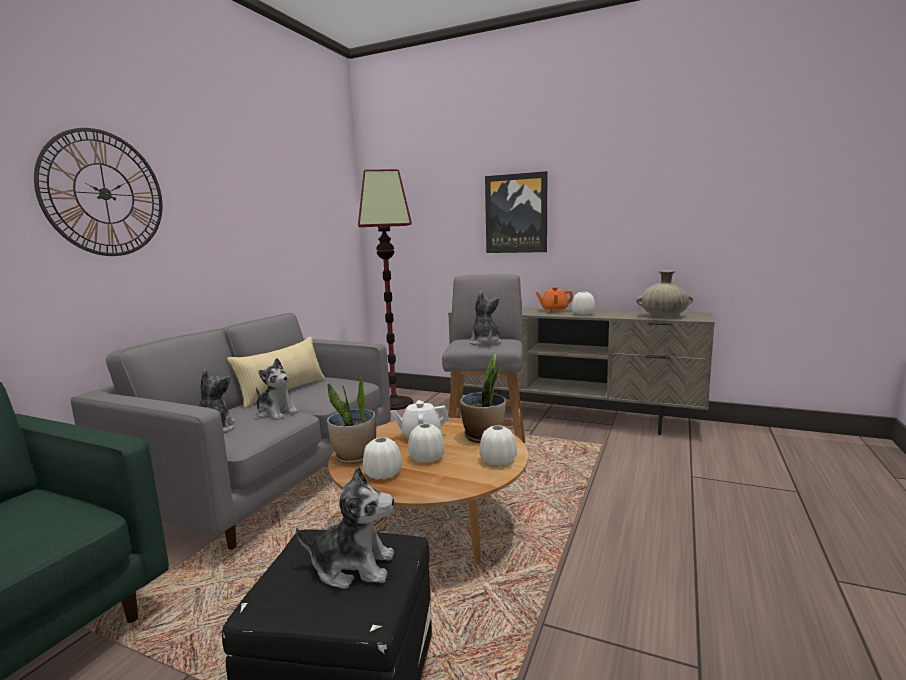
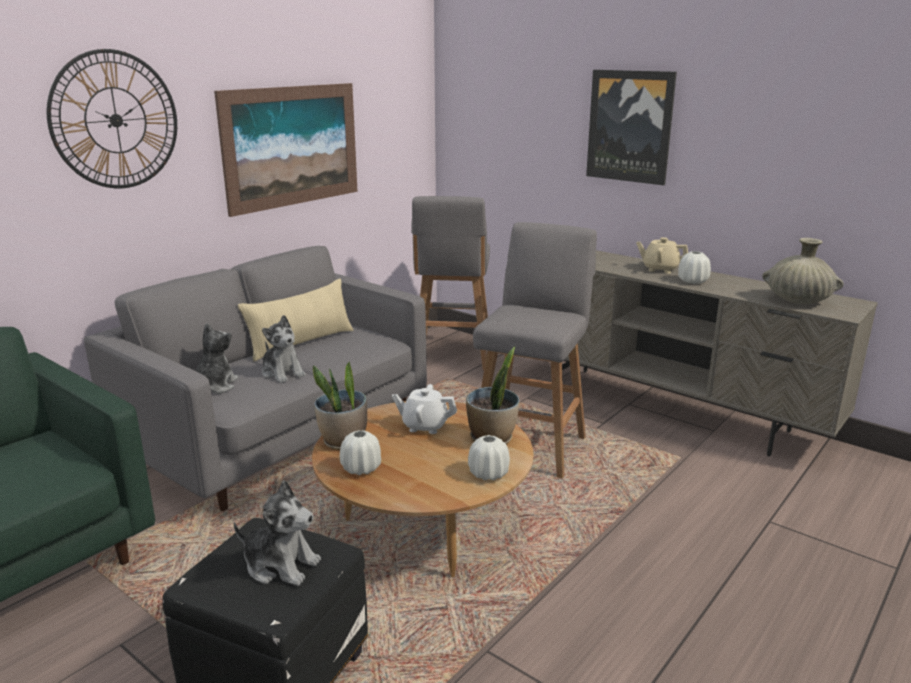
camera: 15 degrees right, 10 degrees up
floor lamp [358,169,413,410] -> grey stool [411,196,490,370]
white vase [408,423,445,463] -> none
plush toy [470,292,502,346] -> none
orange teapot [535,287,573,312] -> beige teapot [636,237,688,274]
none -> picture [214,83,358,217]

